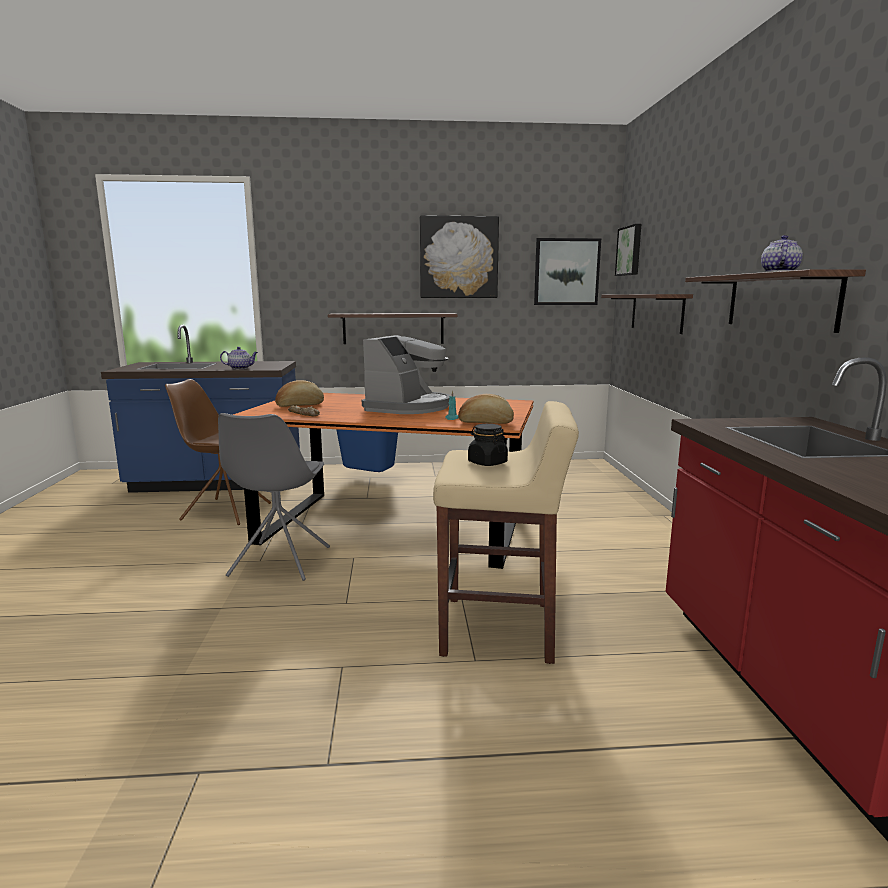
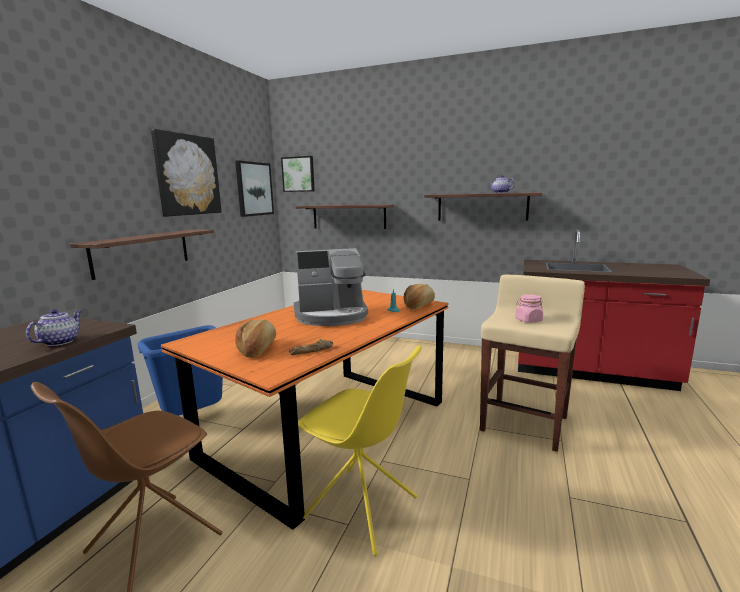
camera: 65 degrees left, 0 degrees up
grey chair [218,413,330,581] -> yellow chair [298,345,422,556]
coffee machine [362,335,450,414] -> coffee machine turned 120 degrees clockwise [294,248,368,326]
black jar [468,424,508,466] -> pink jar [515,294,543,323]

